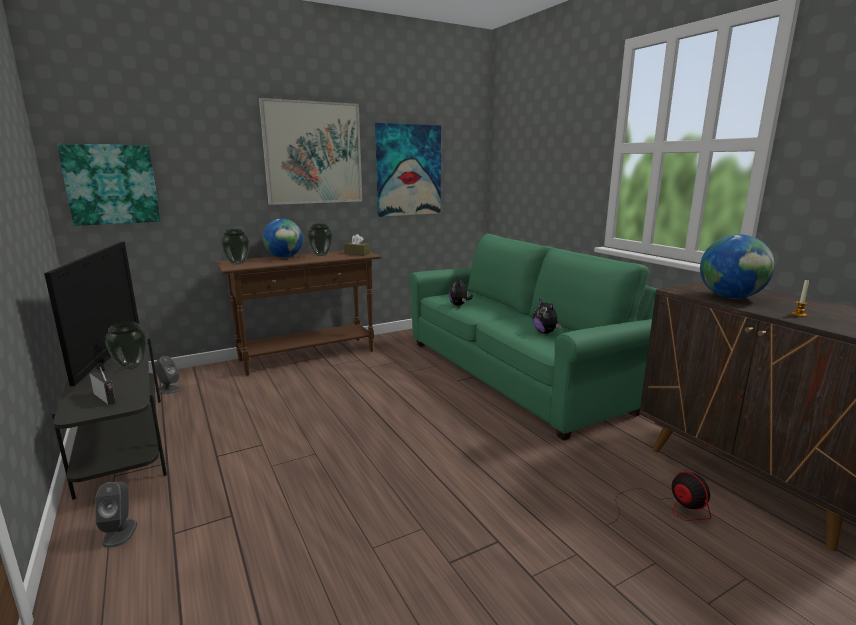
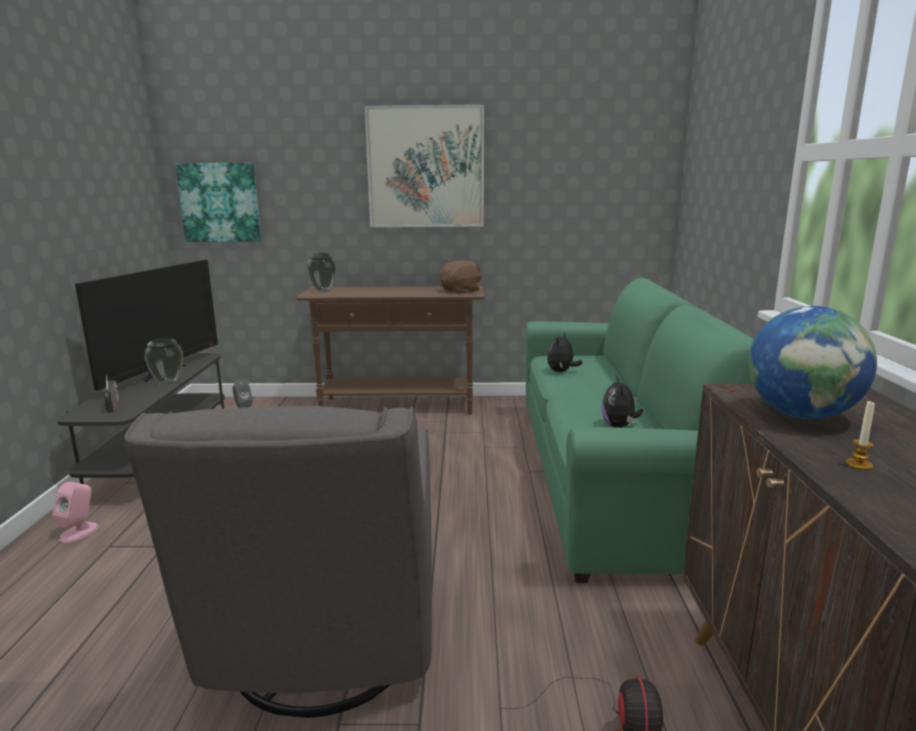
camera: 30 degrees right, 0 degrees up
grey speaker [96,482,137,548] -> pink speaker [53,482,99,543]
globe [263,218,303,258] -> none
vase [307,224,333,256] -> none
brown tissue box [344,234,370,255] -> brown plush toy [440,260,481,294]
picture [375,122,441,217] -> none
none -> grey armchair [124,406,432,718]

